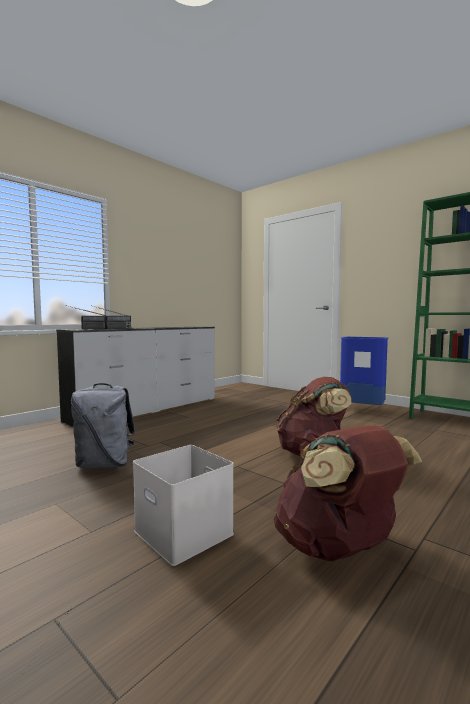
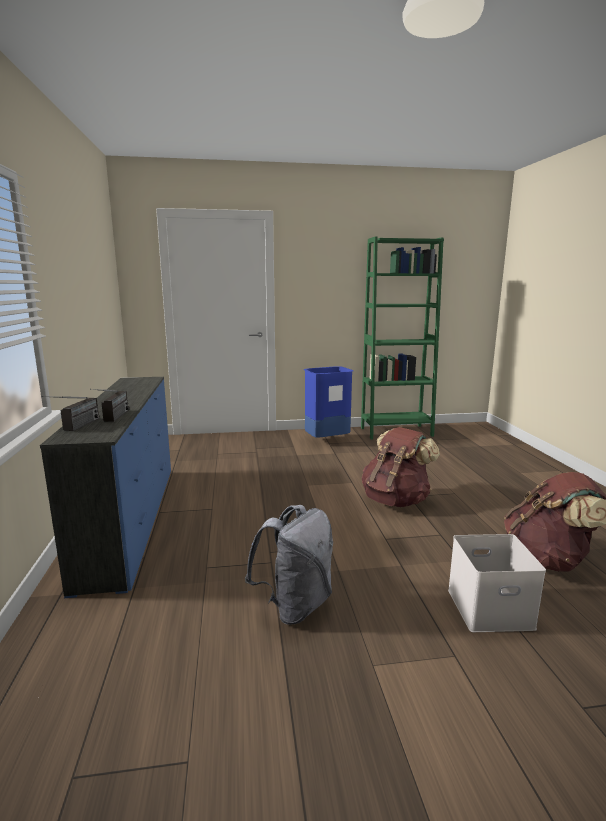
camera: 50 degrees left, 10 degrees up
white dresser [56,326,215,427] -> blue dresser [40,377,171,598]

